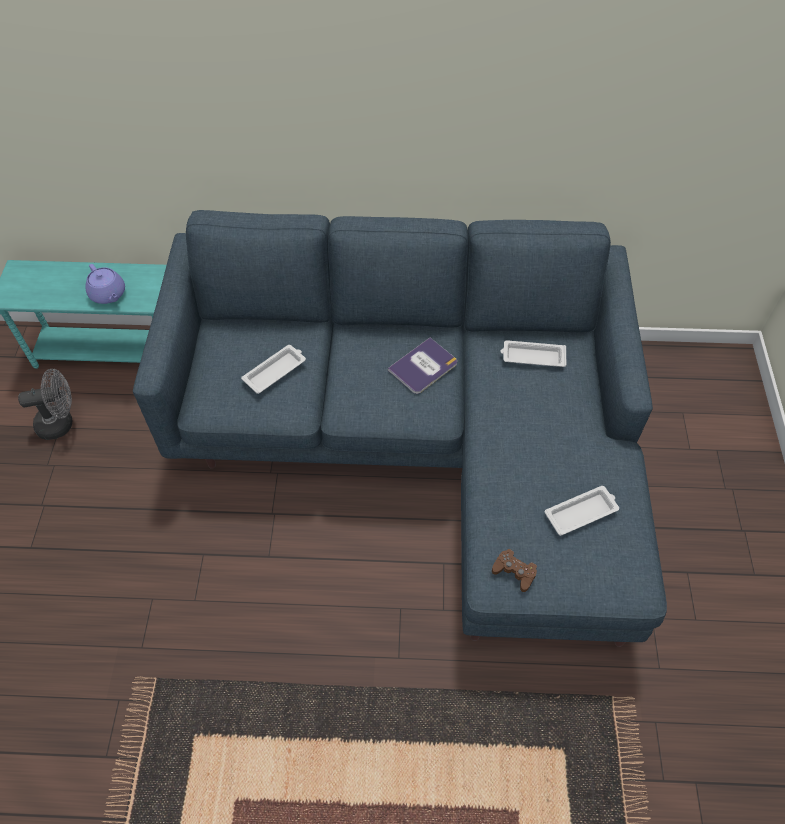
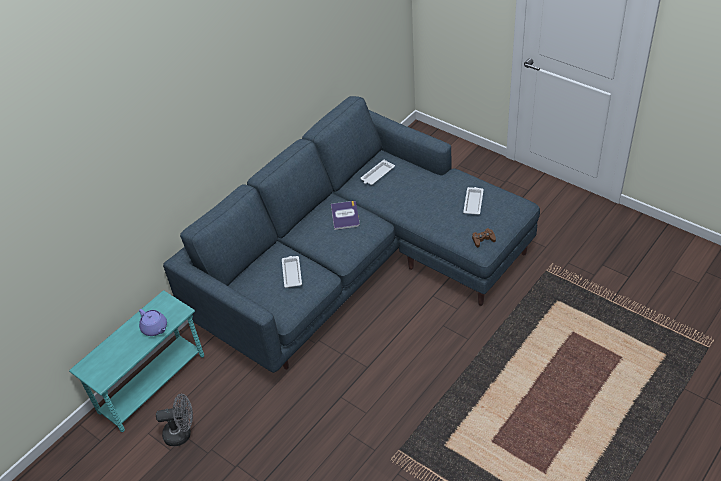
camera: 50 degrees left, 10 degrees down
grey fan [18,369,72,440] -> grey fan turned 60 degrees clockwise [156,394,193,446]
purple teapot [86,264,125,304] -> purple teapot turned 45 degrees clockwise [139,309,167,336]

